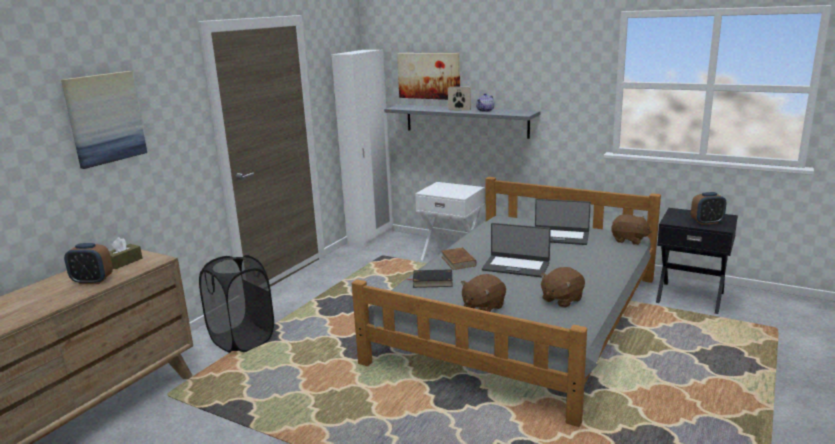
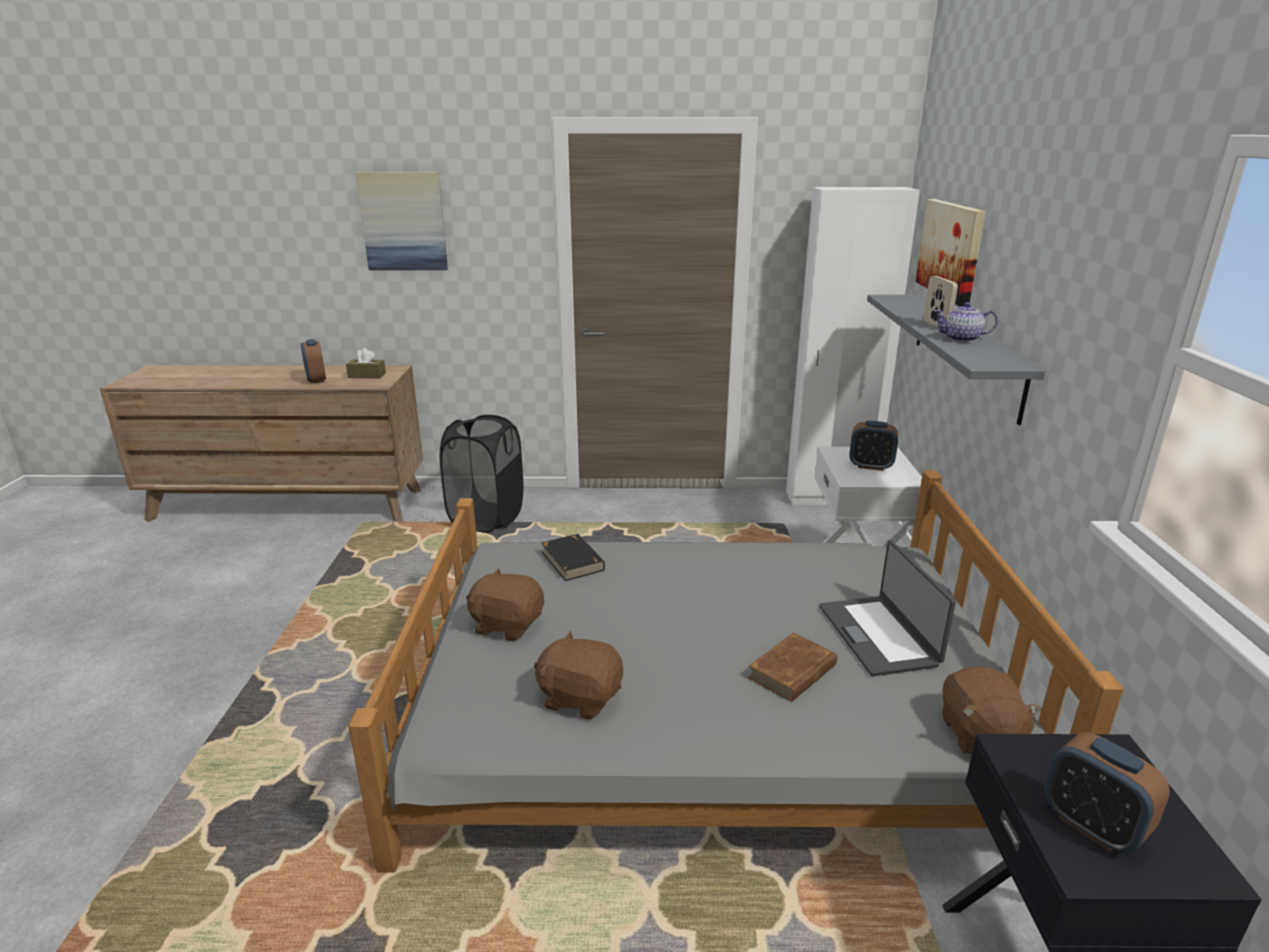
camera: 60 degrees right, 5 degrees up
brown book [441,247,476,270] -> brown book moved to [748,633,837,702]
laptop [482,223,551,277] -> none
none -> alarm clock [849,421,898,471]

